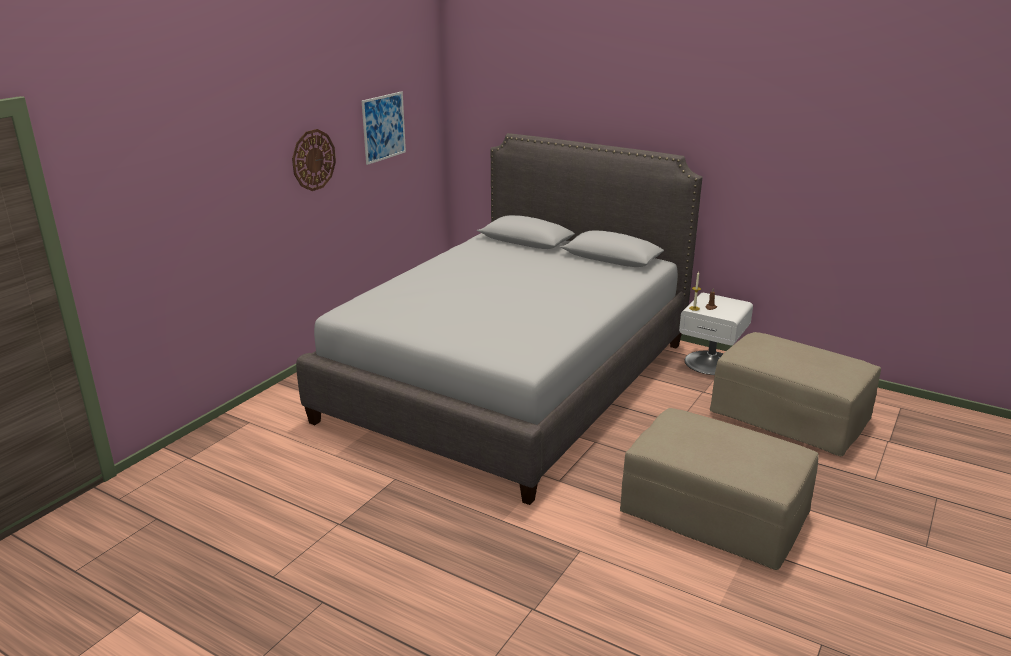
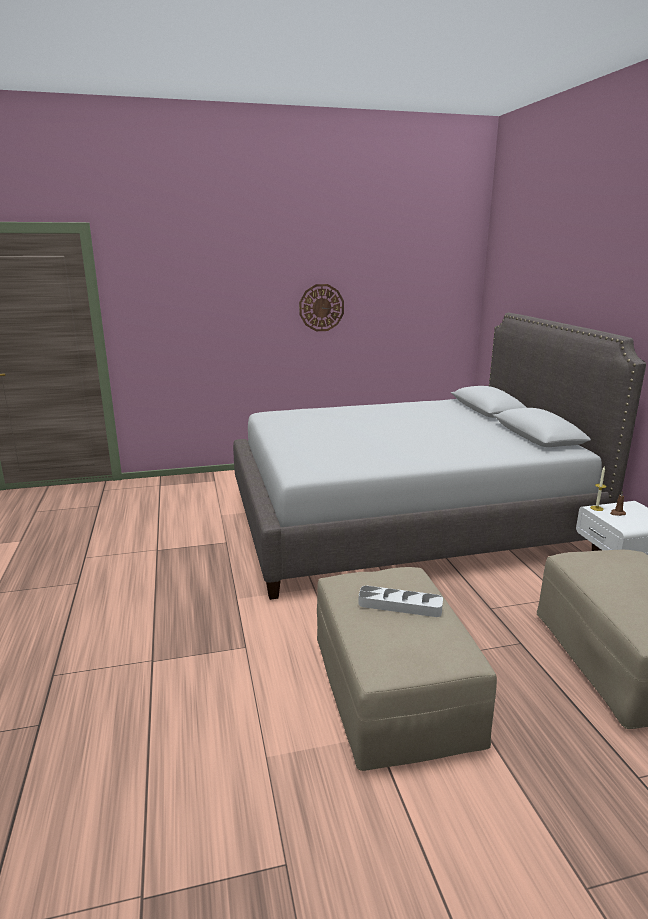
camera: 45 degrees right, 5 degrees down
picture [362,91,406,165] -> none
none -> grey tray [358,586,443,617]

